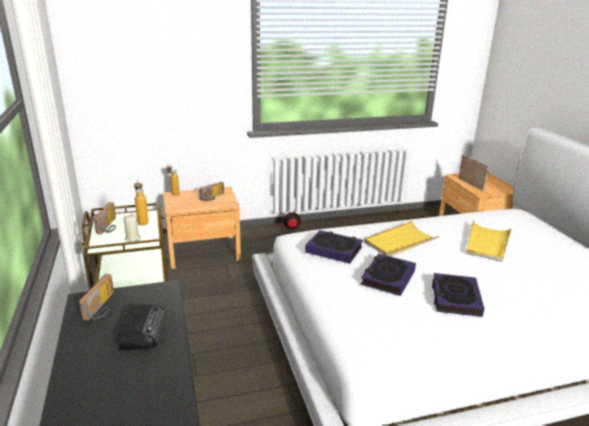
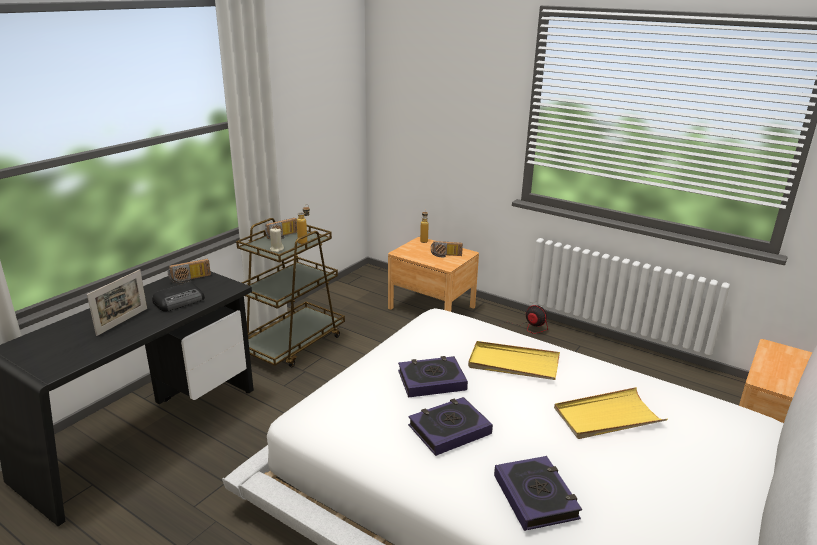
camera: 50 degrees right, 0 degrees up
book [305,230,363,264] -> book moved to [494,456,582,531]
picture frame [458,154,489,191] -> picture frame moved to [87,269,147,336]

